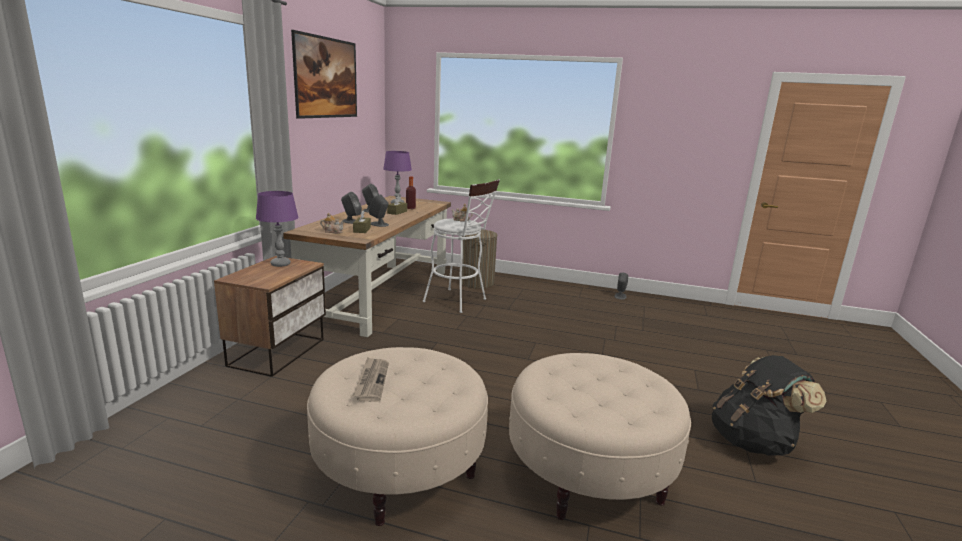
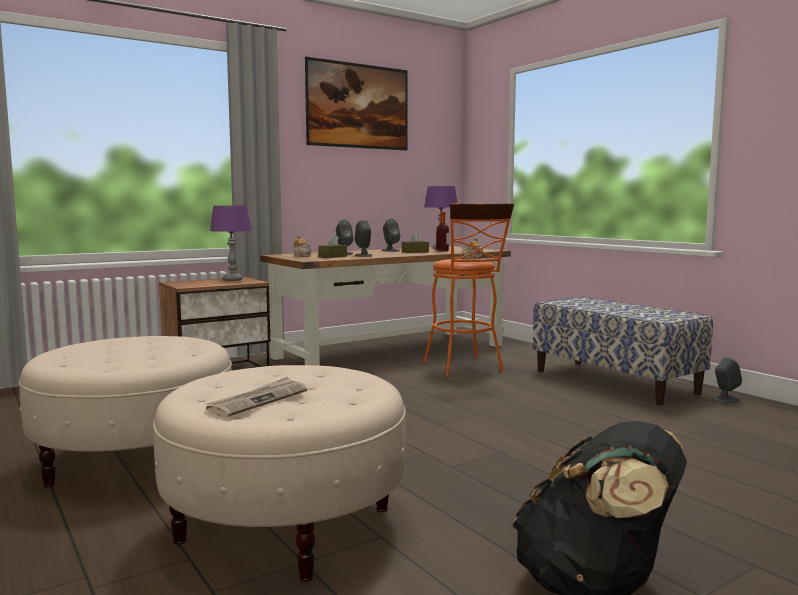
camera: 40 degrees right, 10 degrees down
newspaper [353,357,389,402] -> newspaper moved to [205,377,307,417]
white stool [423,179,500,313] -> orange stool [423,203,514,377]
laundry basket [462,229,497,288] -> none
none -> bench [533,297,713,405]

